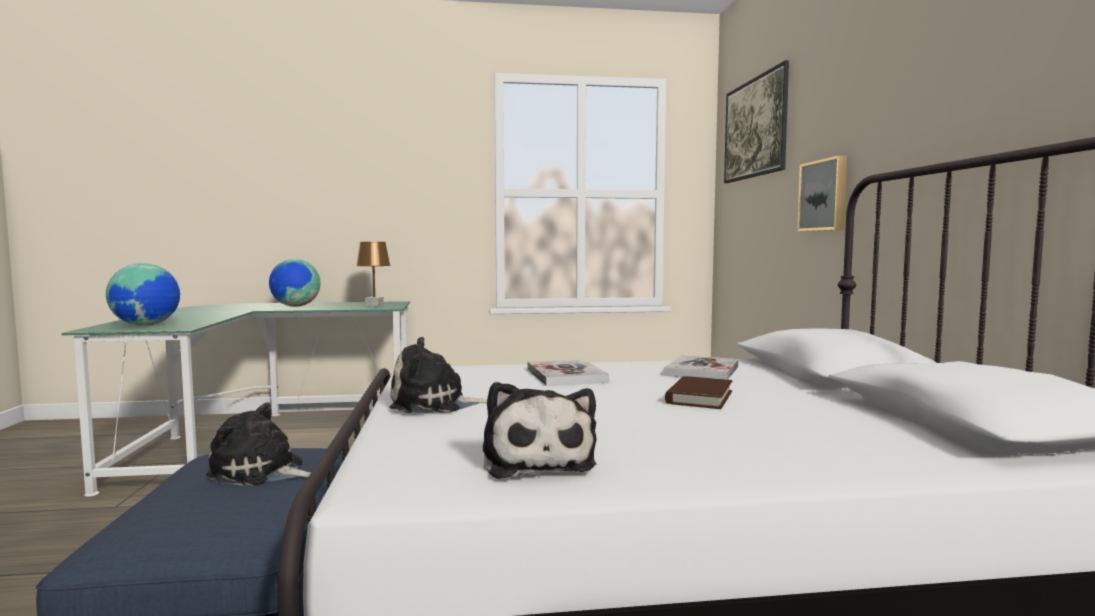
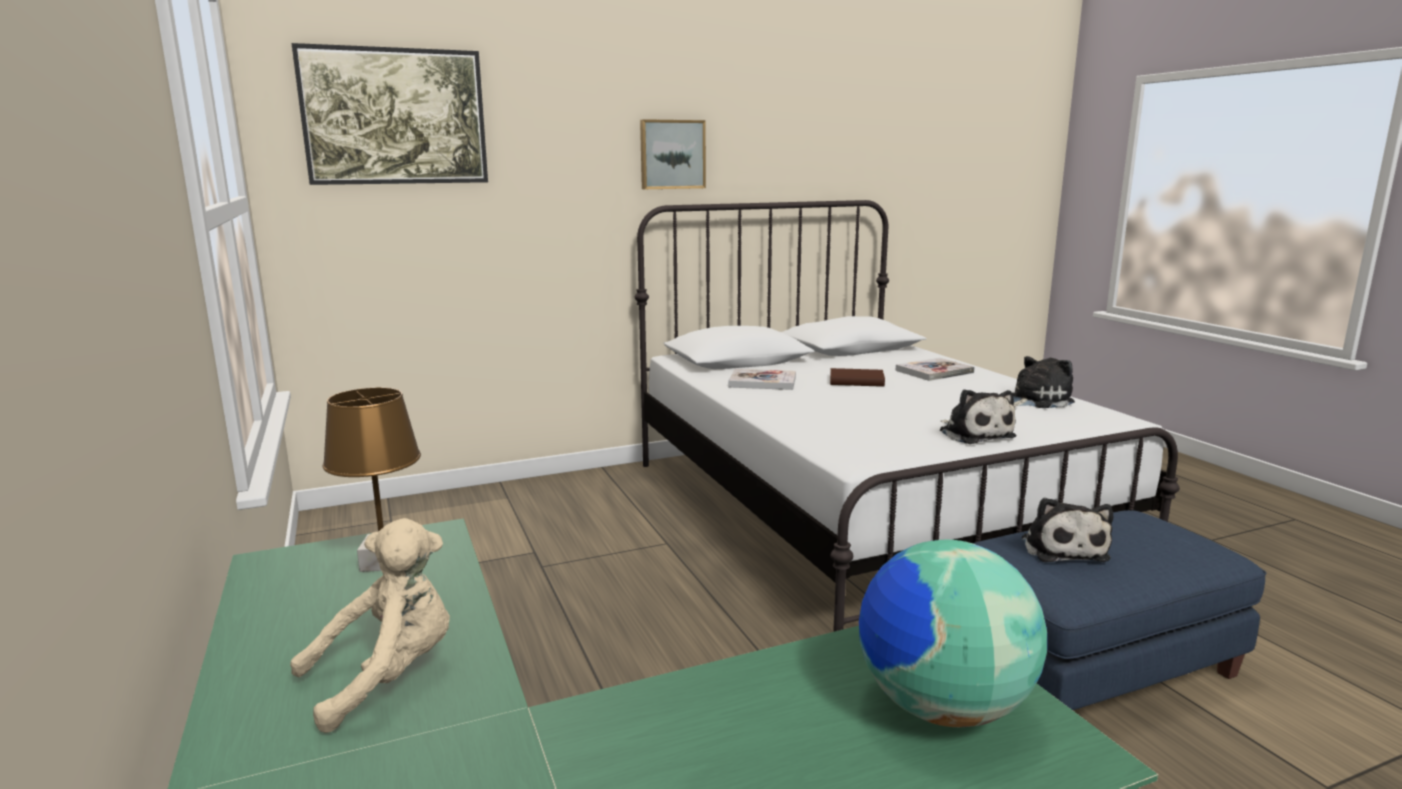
camera: 105 degrees left, 10 degrees up
globe [269,259,321,307] -> beige plush toy [290,518,450,733]
book [528,359,609,386] -> book moved to [896,358,975,381]
picture [797,155,847,231] -> picture moved to [640,119,706,189]

